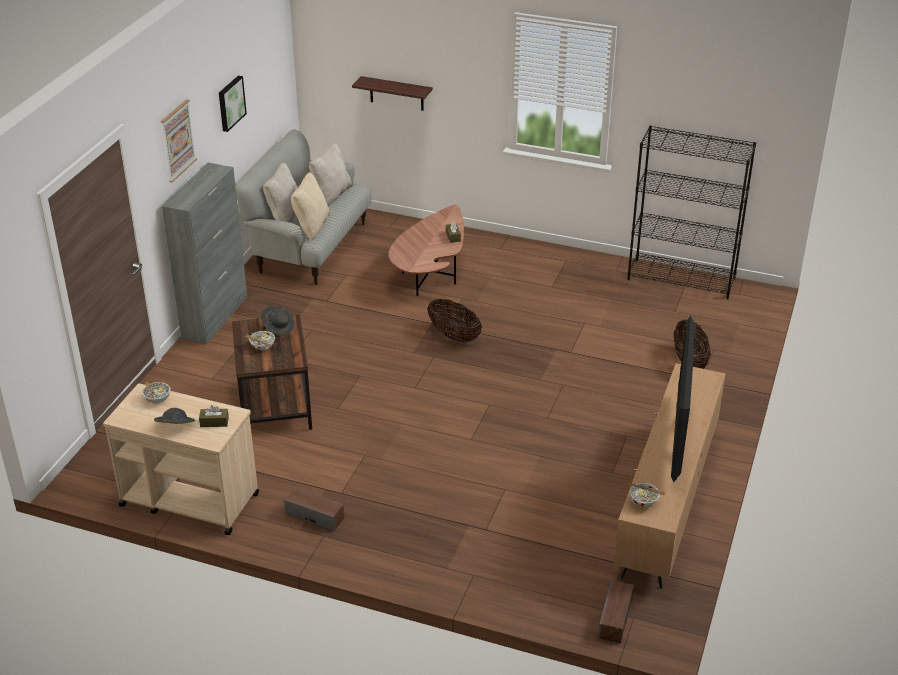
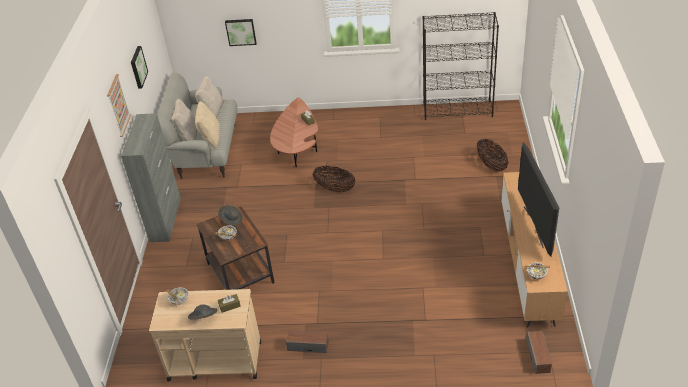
camera: 15 degrees left, 5 degrees up
shelf [352,76,433,111] -> picture [225,19,257,46]

